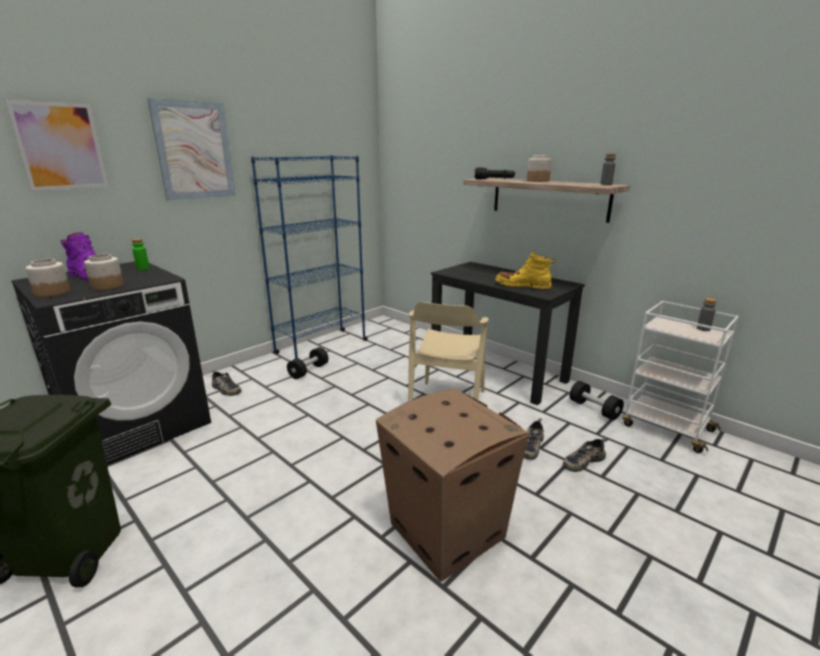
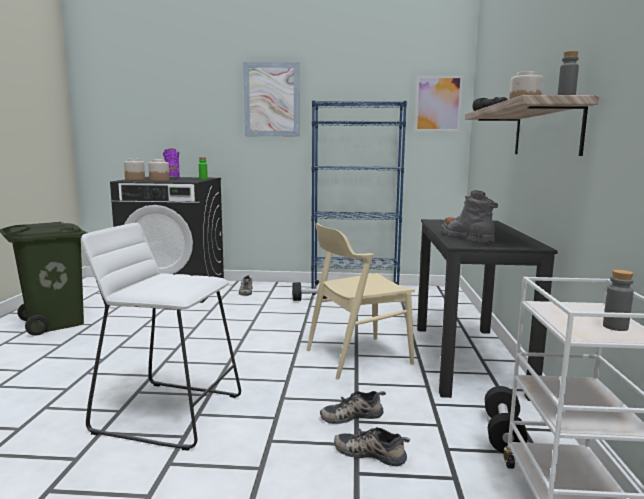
camera: 50 degrees right, 10 degrees down
picture [5,100,109,191] -> picture moved to [414,76,463,132]
cardboard box [376,388,529,582] -> white stool [81,223,241,451]
yellow boot [495,250,556,289] -> grey boot [442,190,498,243]

